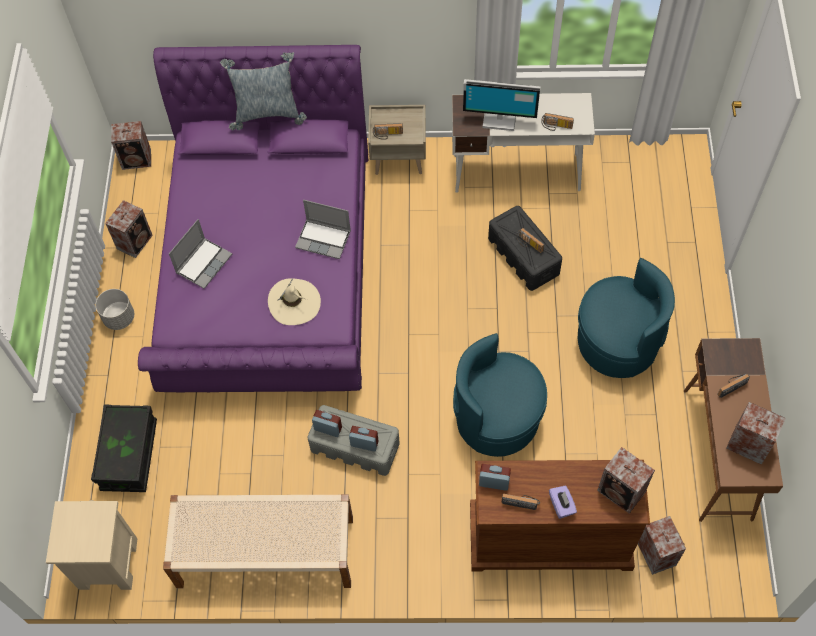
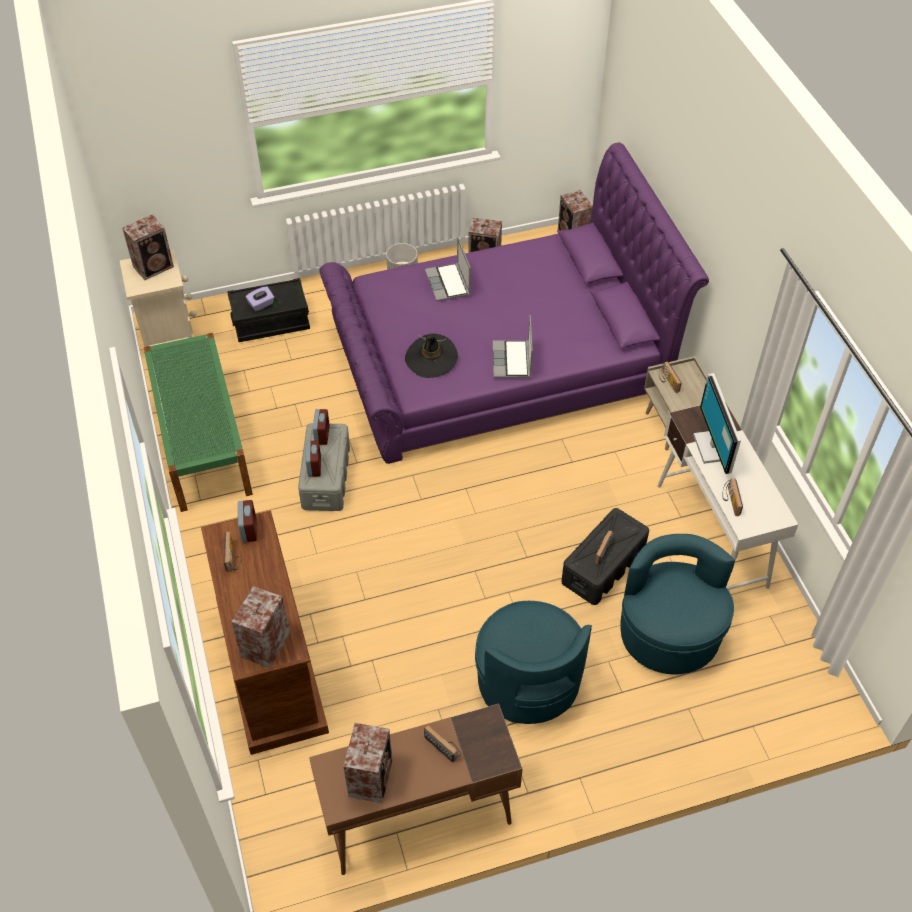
camera: 70 degrees right, 10 degrees down
beige bench [163,494,353,588] -> green bench [143,333,253,512]
laptop [169,219,232,289] -> laptop turned 60 degrees clockwise [425,237,471,301]
pillow [220,52,307,130] -> none
beige hat [268,279,321,325] -> black hat [405,334,458,378]
turquoise armchair [453,333,547,457] -> turquoise armchair moved to [620,534,735,674]
purple tissue box [549,486,577,519] -> purple tissue box moved to [246,286,274,311]
speaker [638,516,686,575] -> speaker moved to [122,215,174,280]

